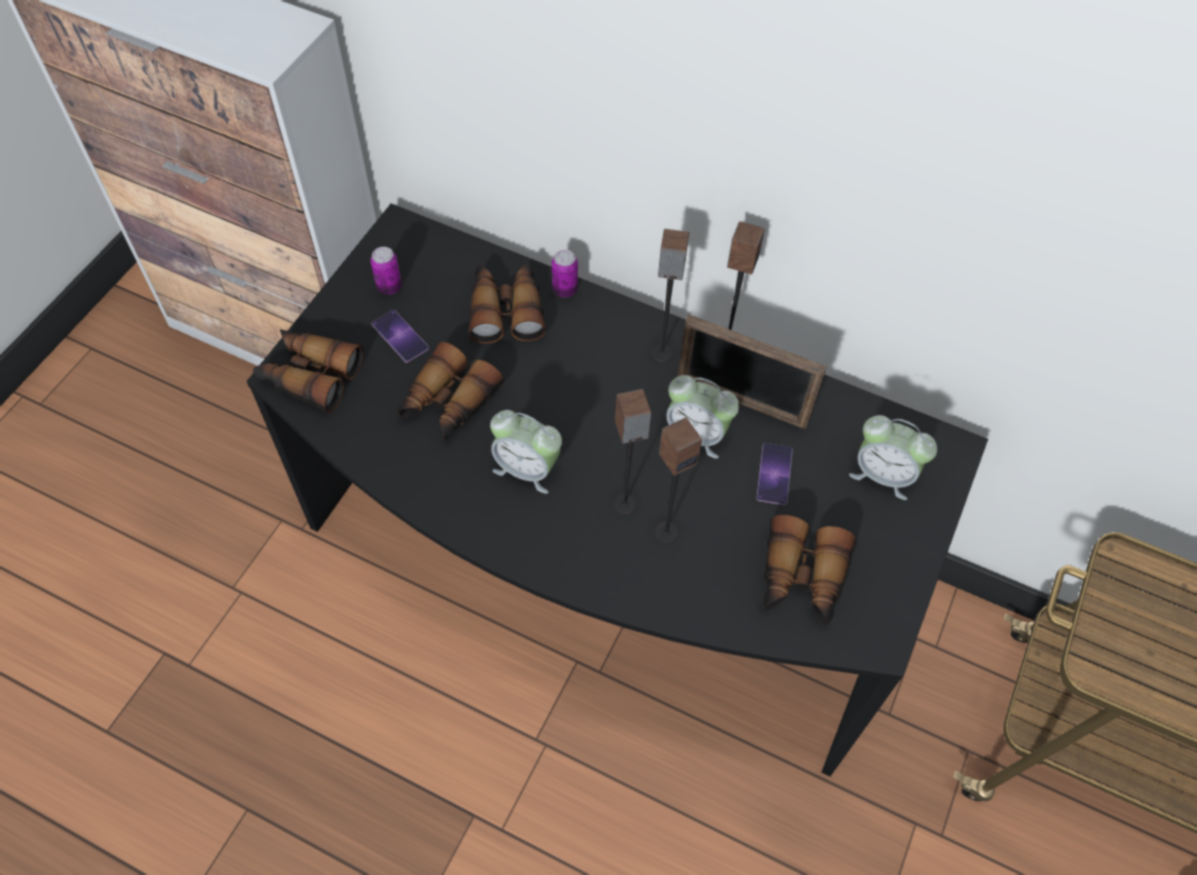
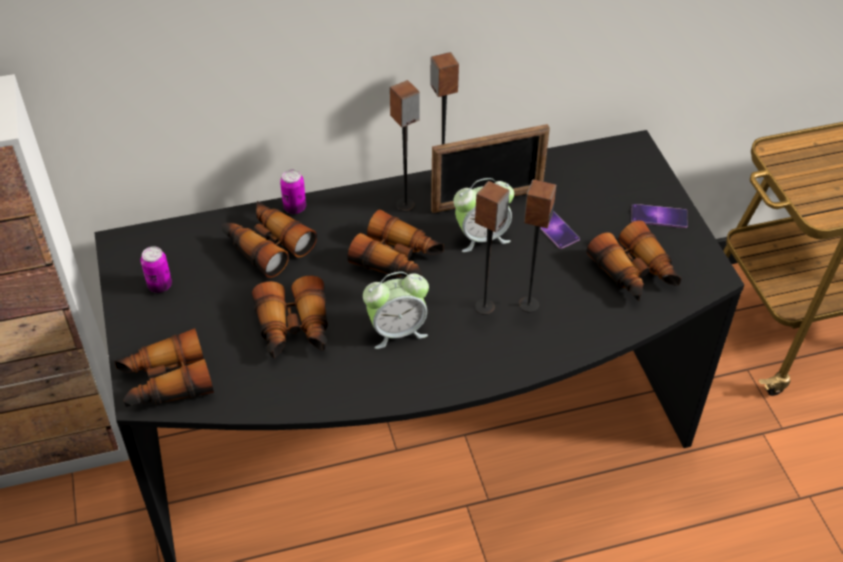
camera: 40 degrees left, 10 degrees down
phone [371,310,429,363] -> phone moved to [631,204,687,228]
alarm clock [849,415,937,500] -> none
none -> binoculars [347,210,444,277]

